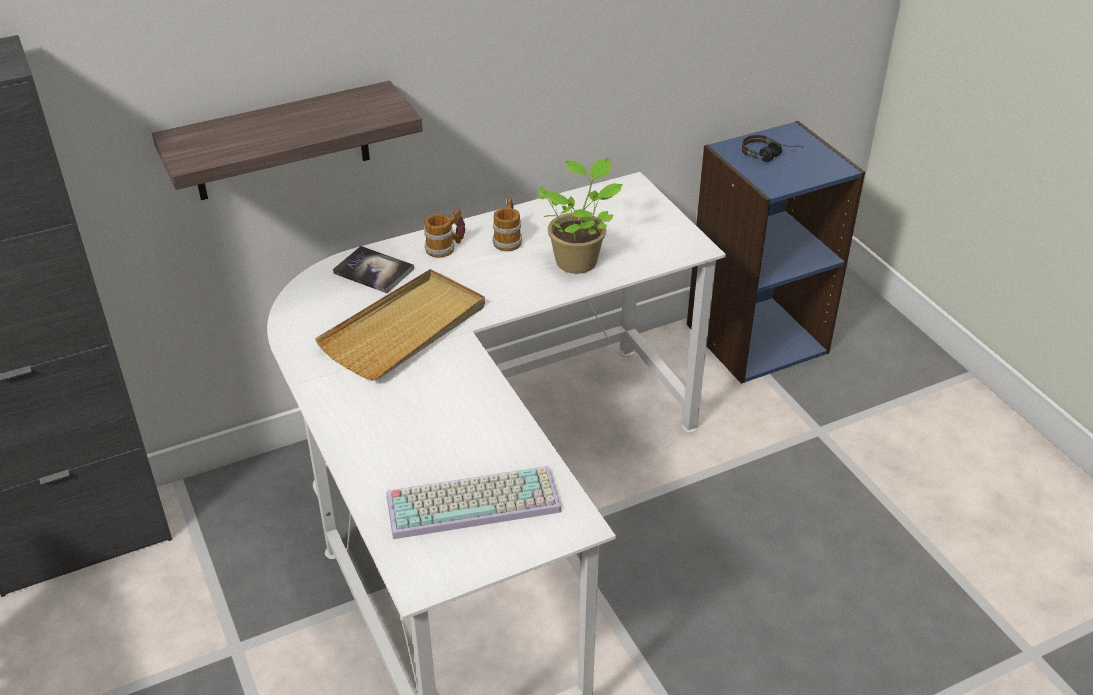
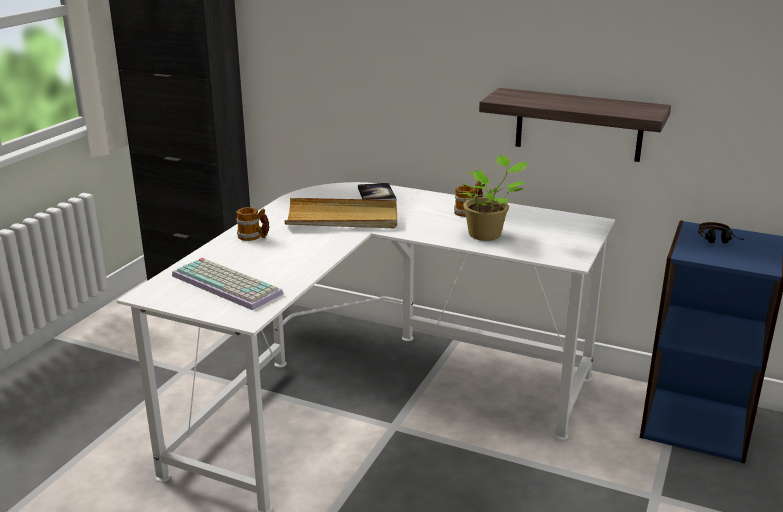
camera: 50 degrees right, 15 degrees down
shelf [152,81,423,200] -> shelf moved to [479,88,671,162]
mug [424,209,466,258] -> mug moved to [236,207,269,241]

